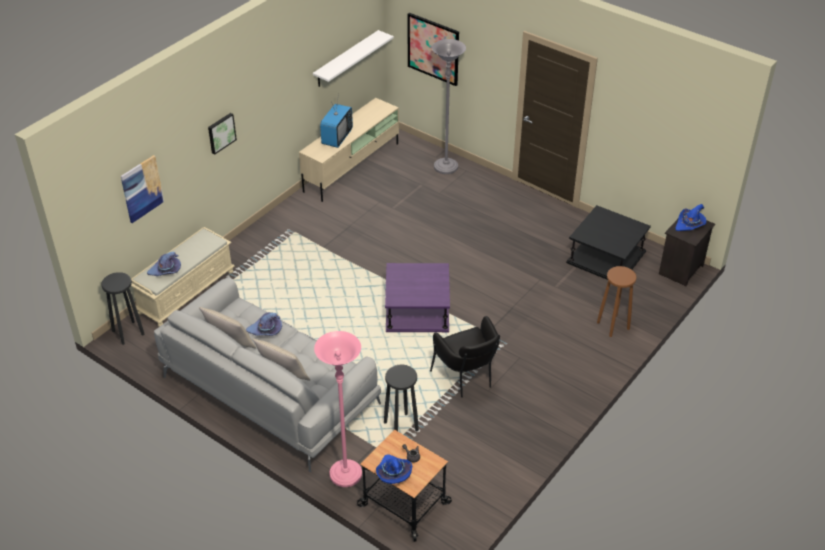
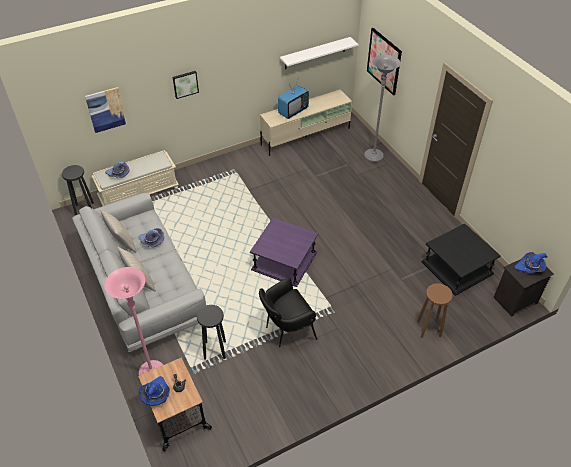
camera: 25 degrees right, 5 degrees up
black armchair [430,316,500,398] -> black armchair turned 60 degrees clockwise [259,278,317,347]

